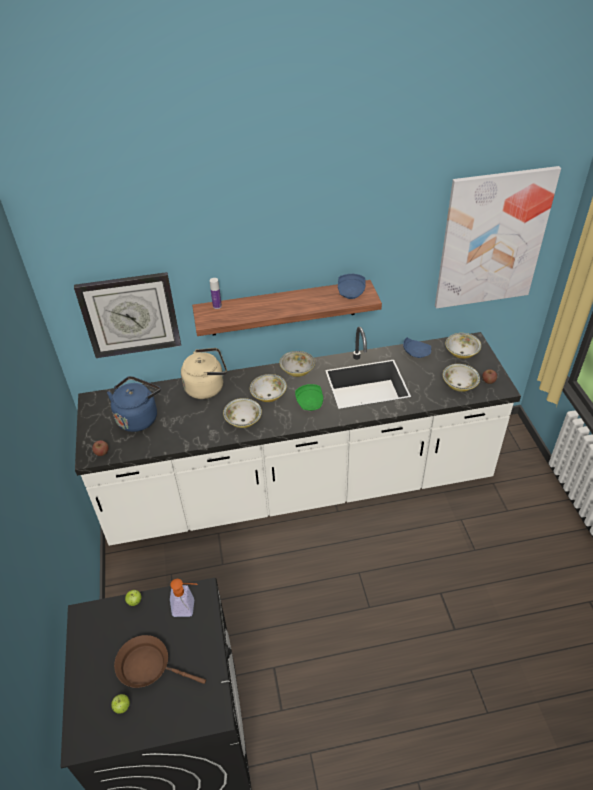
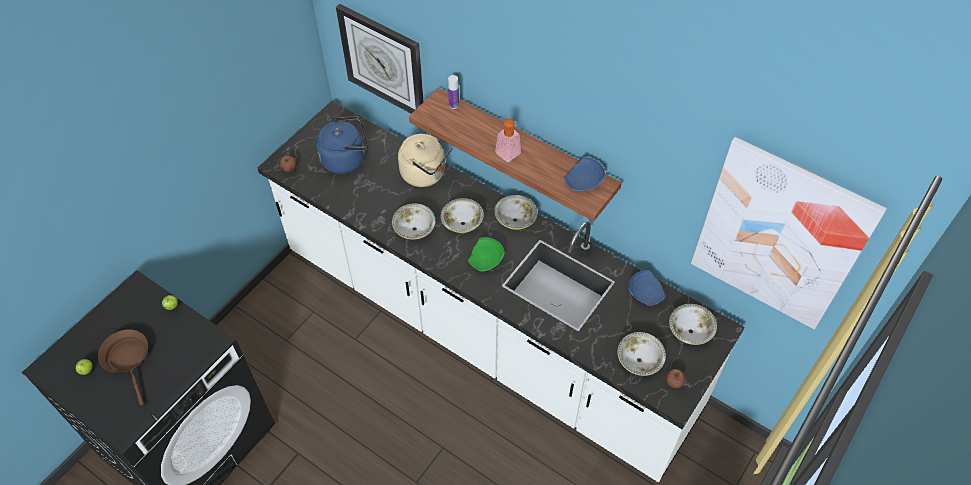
camera: 45 degrees right, 10 degrees up
soap dispenser [170,579,197,617] -> soap dispenser moved to [495,119,523,162]

